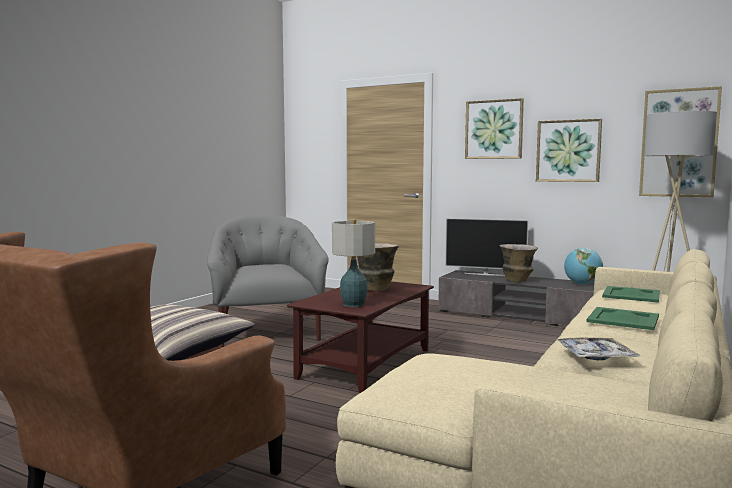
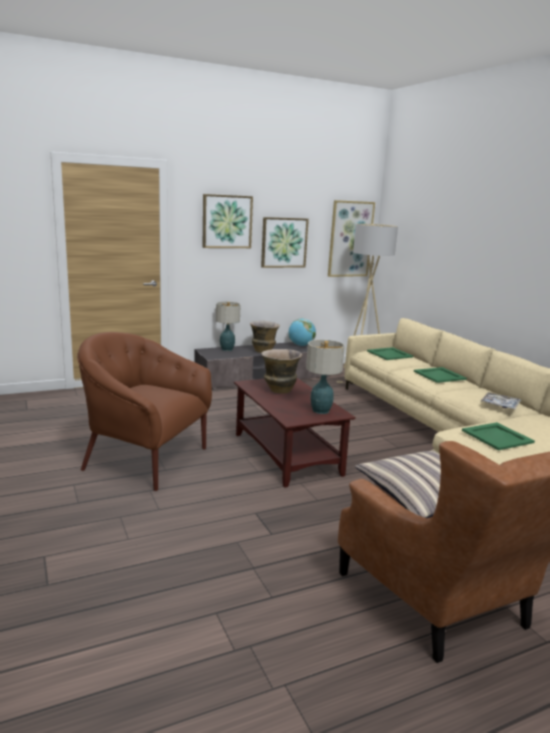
camera: 55 degrees left, 10 degrees up
grey armchair [207,214,329,347] -> brown armchair [77,332,212,491]
television [445,218,529,276] -> table lamp [216,301,241,351]
none -> green tray [462,422,535,450]

